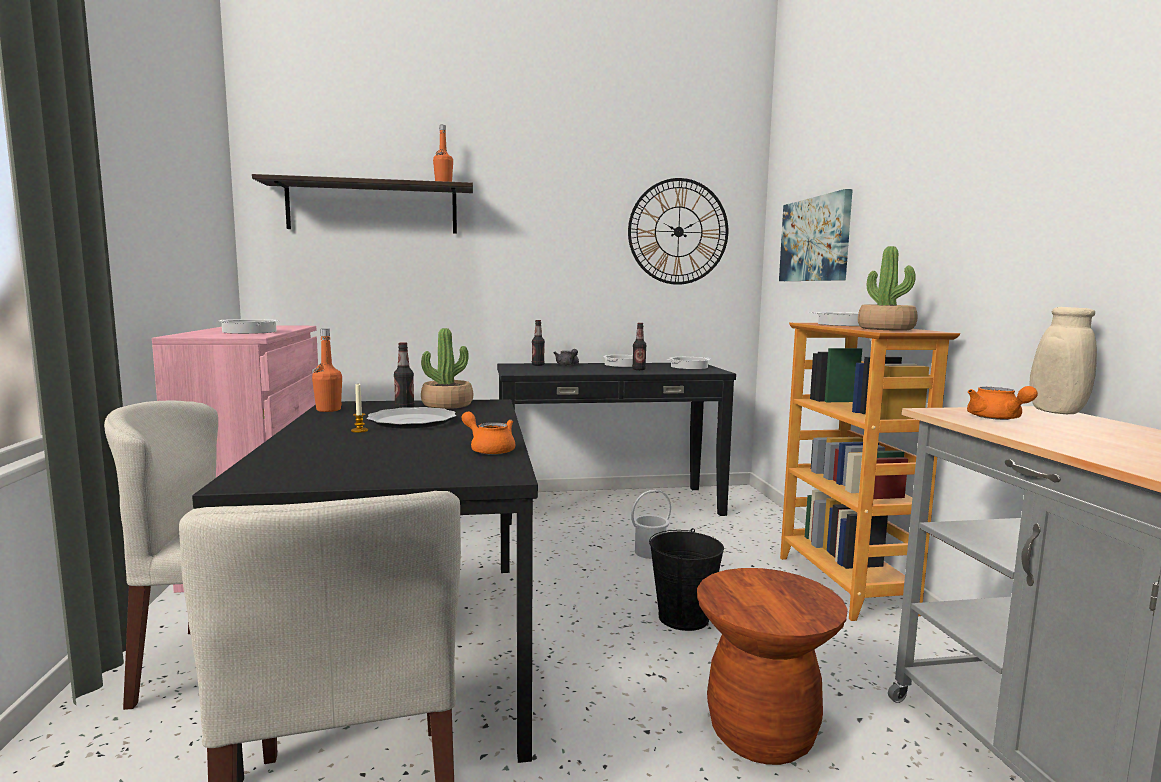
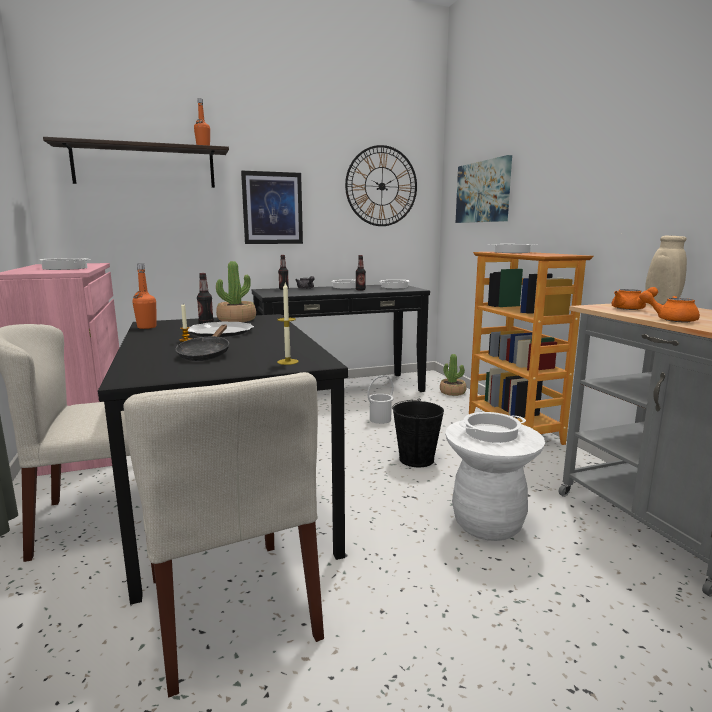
camera: 10 degrees left, 5 degrees up
orange teapot [462,412,515,455] -> orange teapot moved to [639,291,700,322]
brown stool [697,568,848,765] -> white stool [445,420,545,541]
potted plant [858,246,918,331] -> potted plant moved to [440,354,467,396]
none -> black frying pan [176,325,229,361]
none -> picture [241,171,303,244]
none -> candle [277,283,299,365]
none -> cooking pot [459,412,526,443]

